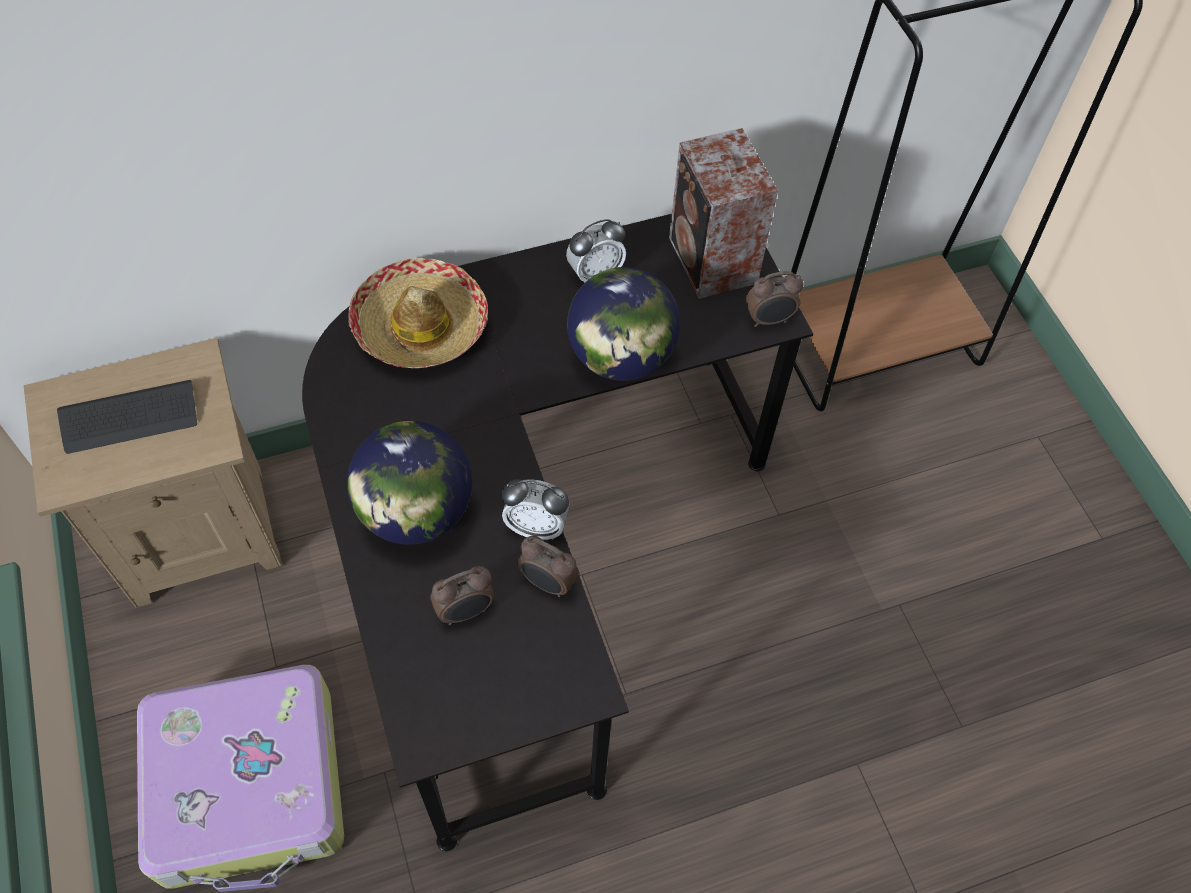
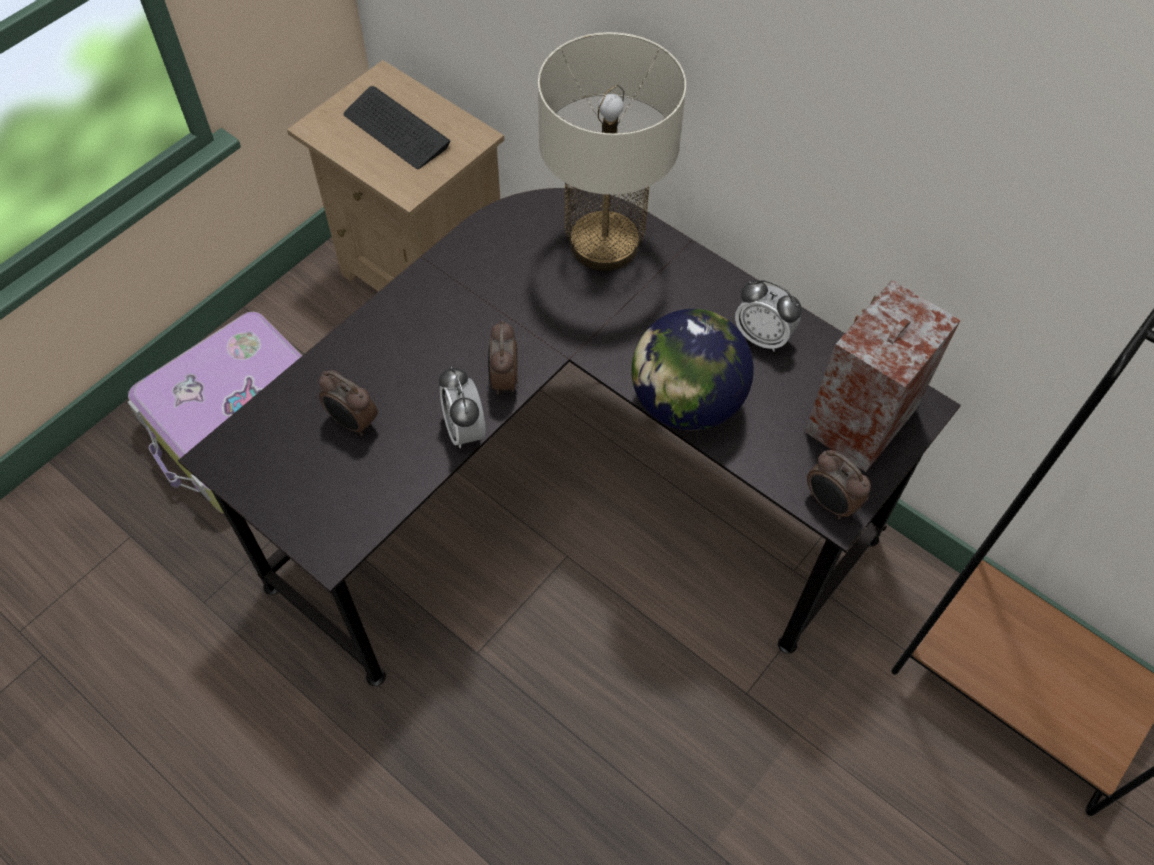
camera: 60 degrees right, 0 degrees up
globe [347,421,472,545] -> none
hat [349,258,488,368] -> table lamp [538,32,686,271]
alarm clock [517,536,579,597] -> alarm clock moved to [488,320,518,394]

